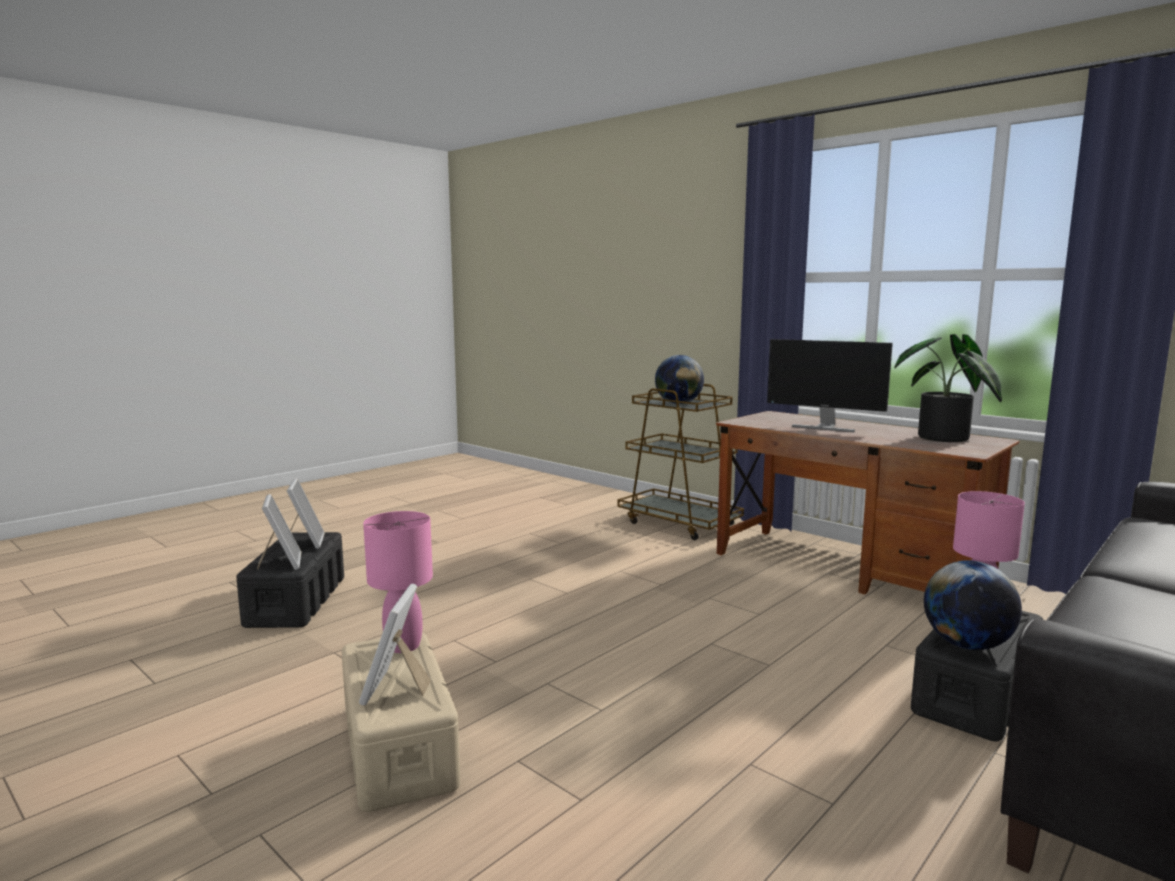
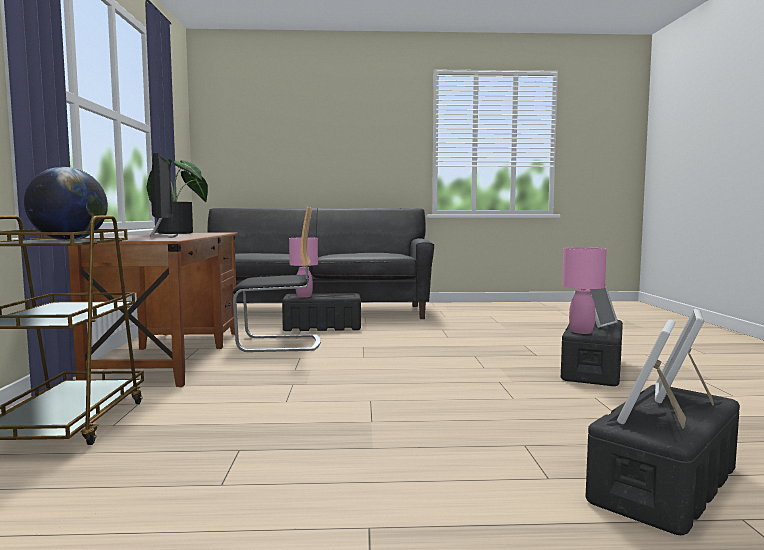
camera: 135 degrees left, 5 degrees down
beige storage box [342,633,460,812] -> black storage box [561,320,623,386]
globe [924,560,1022,650] -> none
none -> chair [233,207,321,352]

